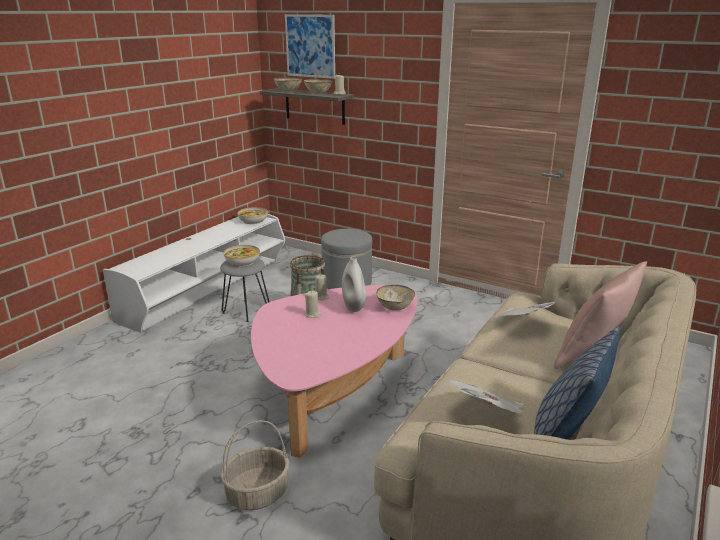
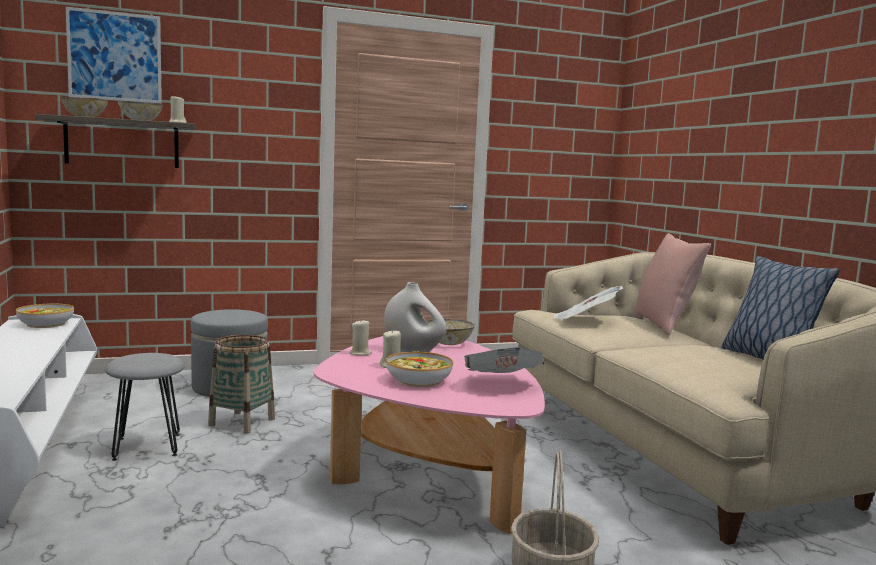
camera: 50 degrees left, 15 degrees down
bowl [224,245,260,266] -> bowl moved to [386,352,453,387]
newspaper [449,379,525,415] -> newspaper moved to [464,347,545,373]

